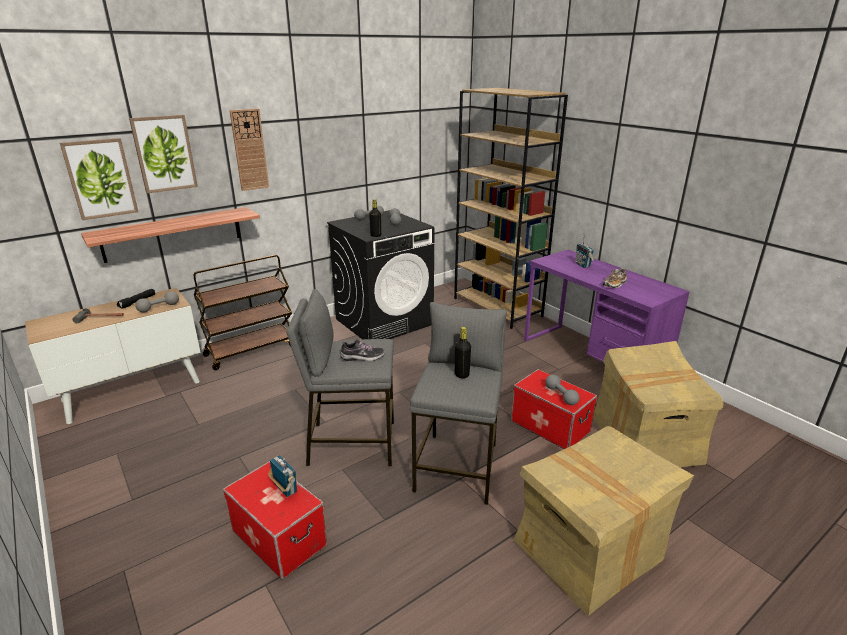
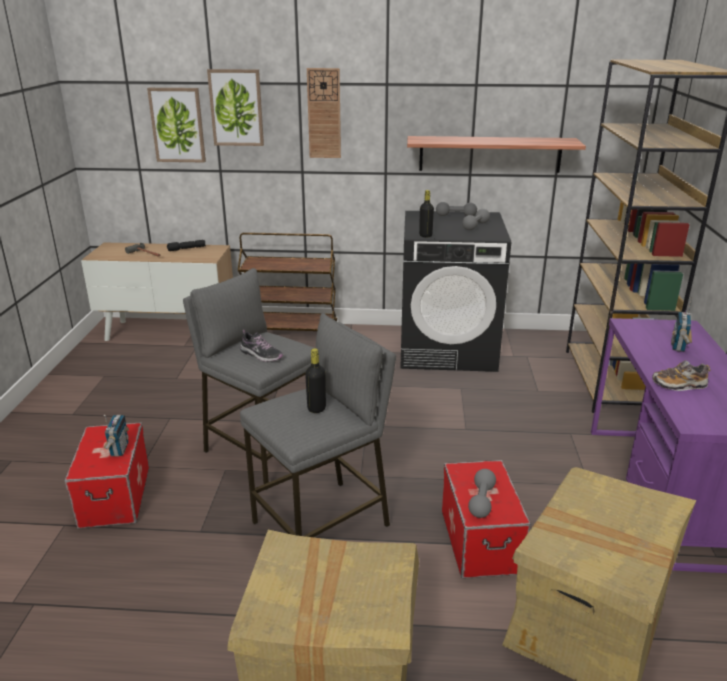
camera: 40 degrees right, 0 degrees up
shelf [81,207,260,263] -> shelf moved to [407,136,586,173]
grey dumbbell [135,291,179,312] -> none

